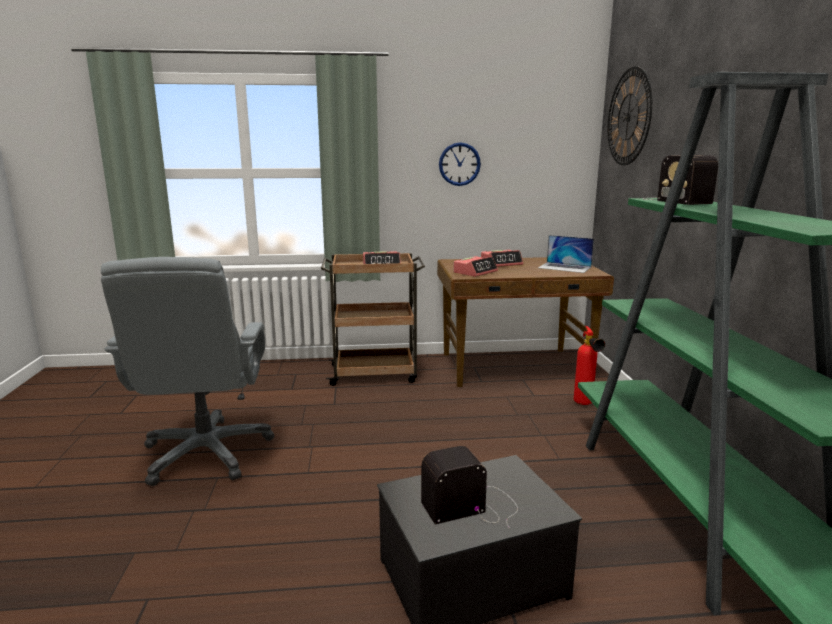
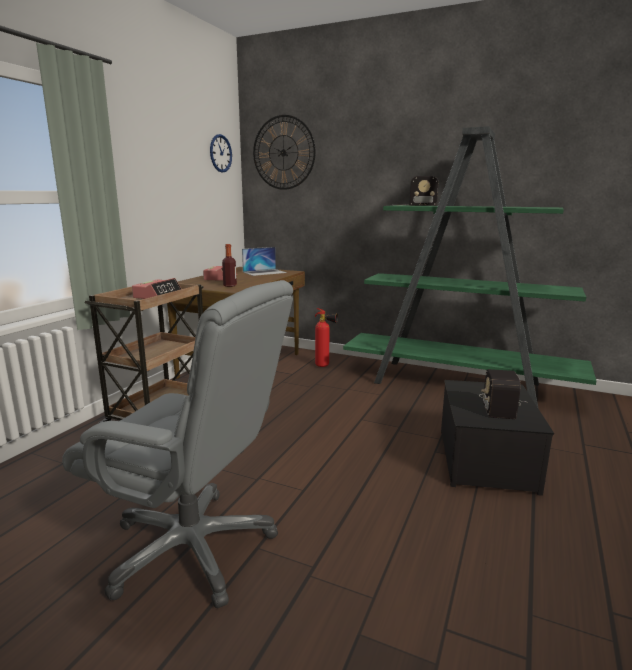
camera: 60 degrees left, 0 degrees up
wall clock [439,142,481,186] -> wall clock moved to [210,134,232,173]
alarm clock [453,256,498,277] -> bottle [222,244,237,287]

